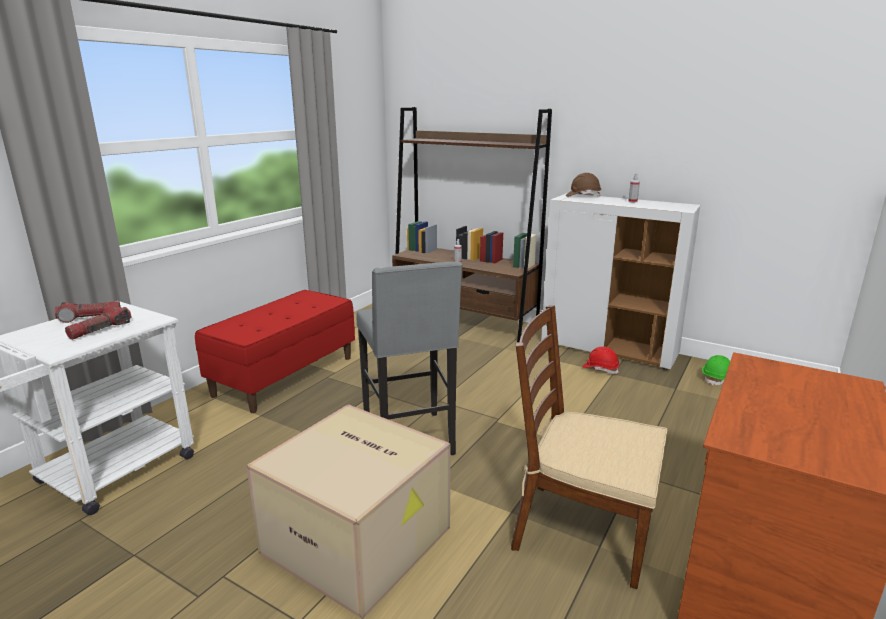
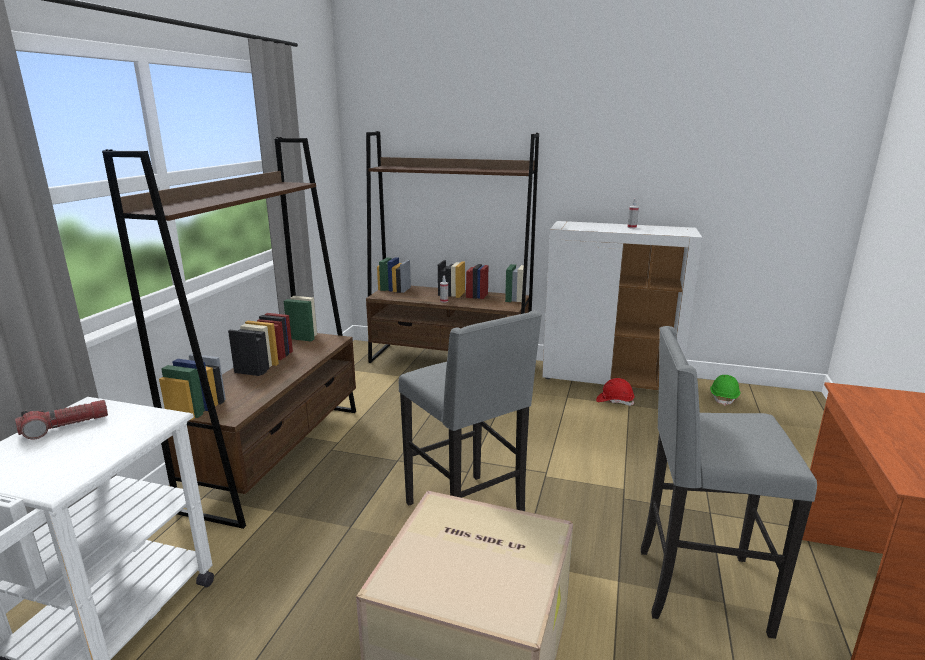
camera: 15 degrees left, 0 degrees up
flashlight [65,306,132,340] -> none
red bench [195,290,355,413] -> brown bookcase [102,137,356,529]
brown chair [511,305,667,589] -> grey stool [641,326,817,639]
brown hard hat [566,173,601,197] -> none

